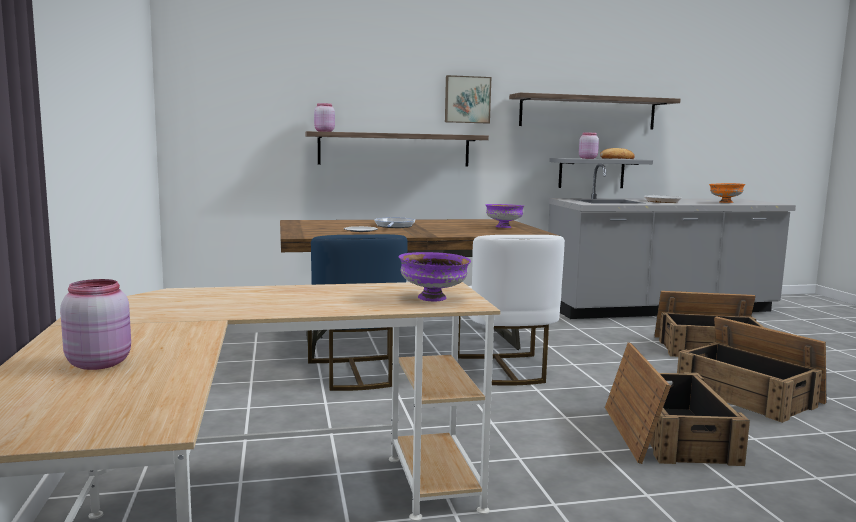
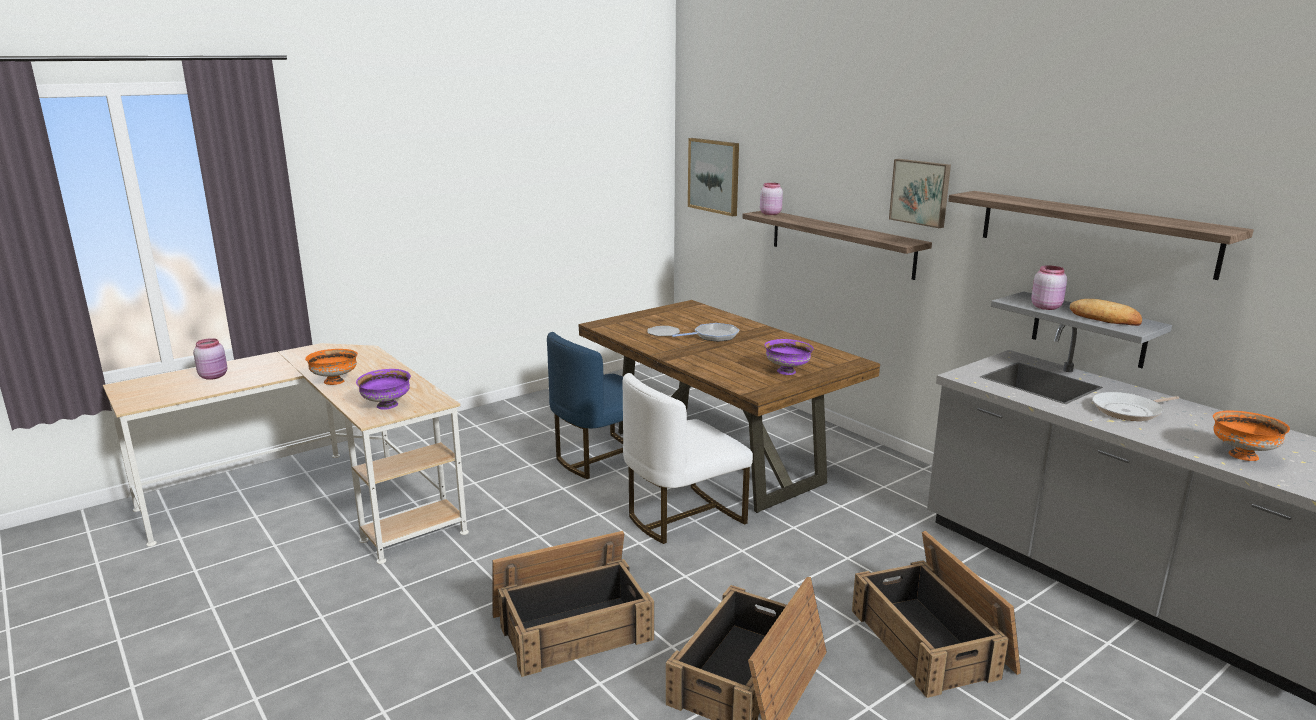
camera: 65 degrees right, 10 degrees up
none -> orange bowl [305,349,358,385]
none -> picture [688,138,739,216]

